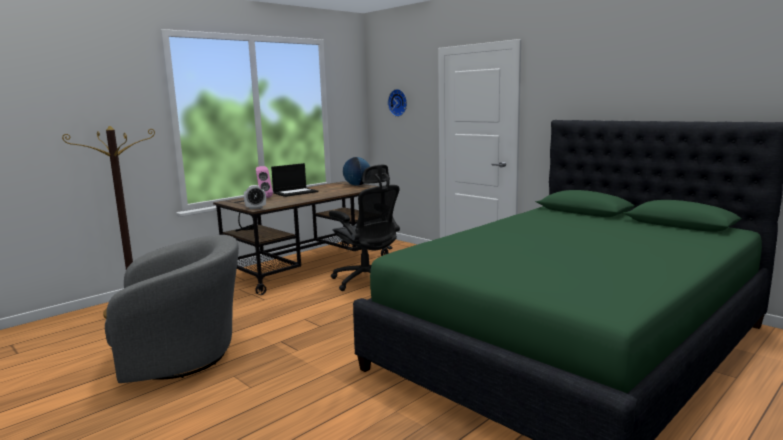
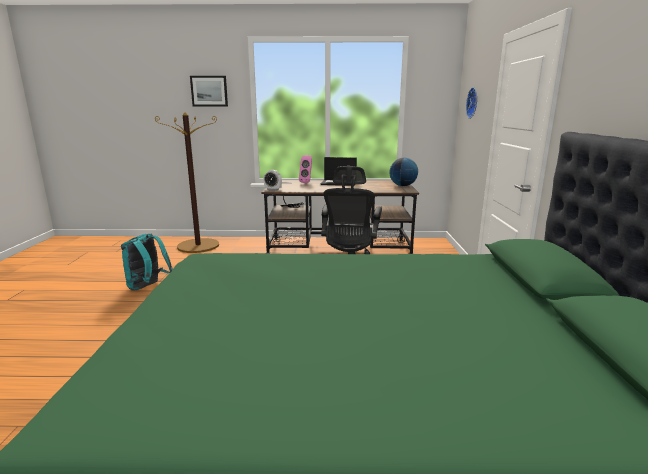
camera: 45 degrees right, 5 degrees up
grey armchair [105,235,239,383] -> turquoise backpack [121,234,173,290]
none -> picture [190,76,228,106]

